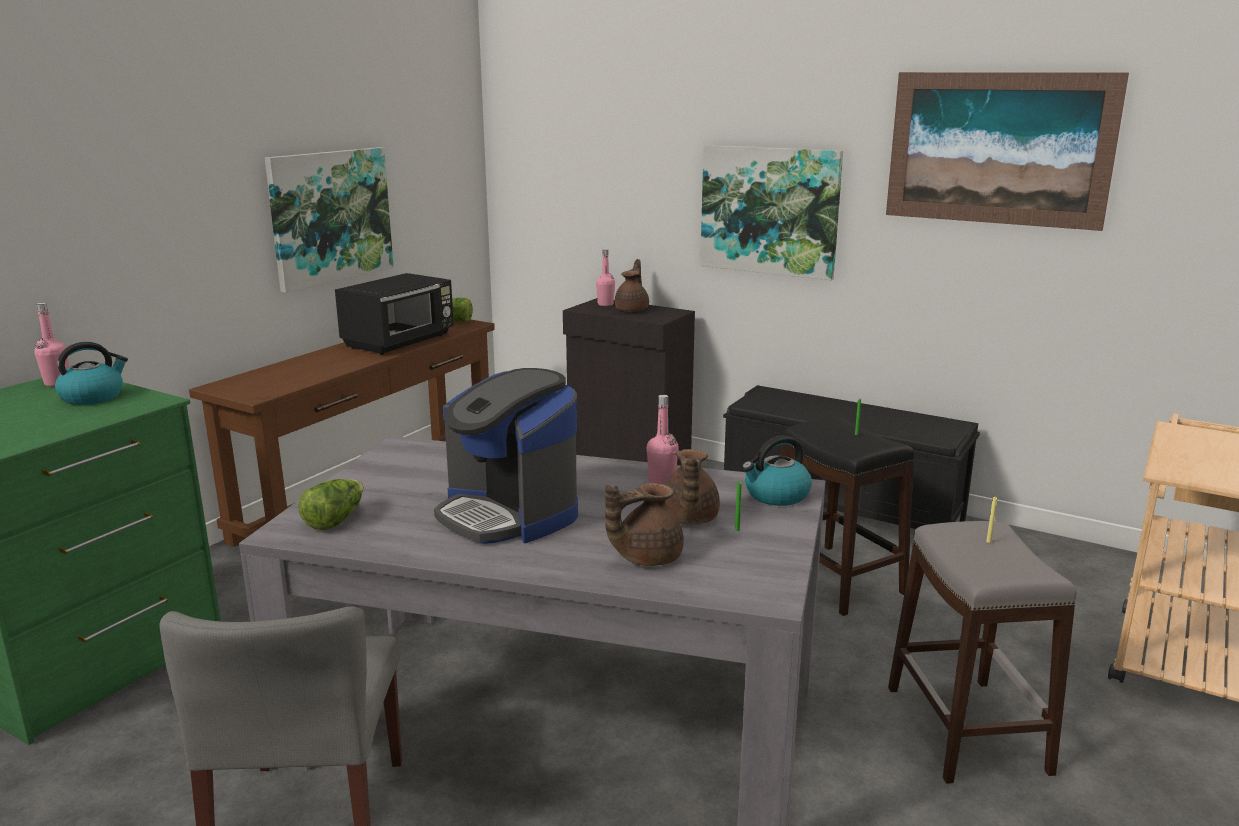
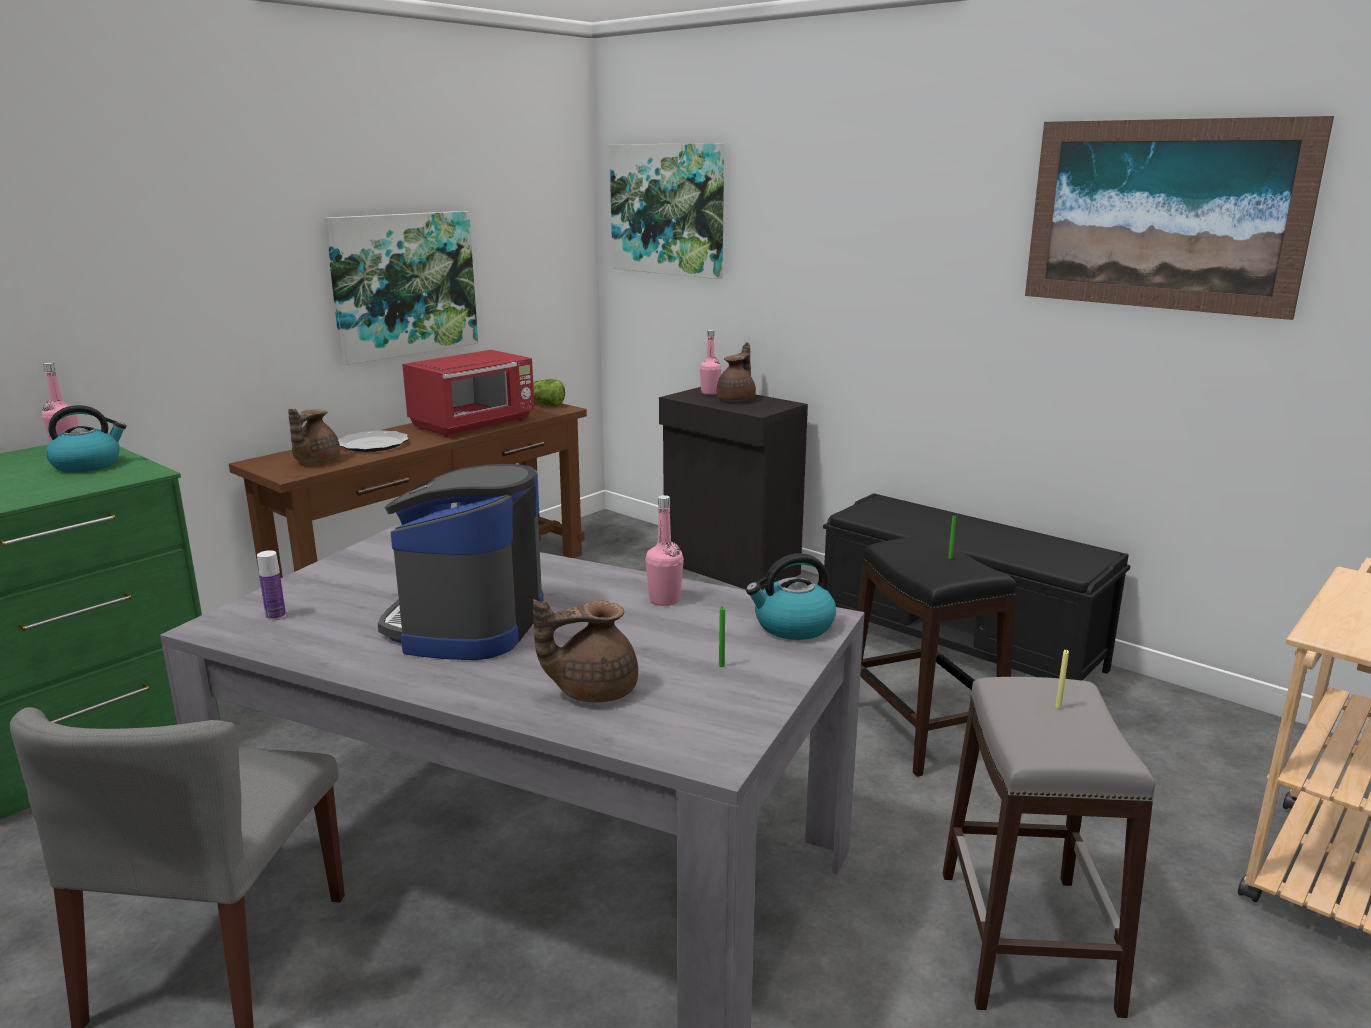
camera: 10 degrees right, 0 degrees up
lettuce [298,479,363,530] -> bottle [257,550,286,621]
black microwave [335,273,454,355] -> red microwave [402,350,535,437]
coffee machine [434,368,578,544] -> coffee machine turned 45 degrees clockwise [378,464,544,660]
brown teapot [664,449,720,524] -> brown teapot moved to [288,409,340,464]
picture [700,145,843,280] -> picture moved to [610,143,724,279]
none -> plate [338,430,409,452]

